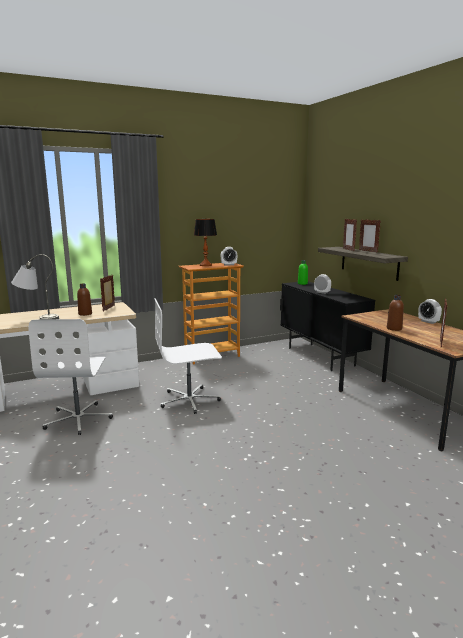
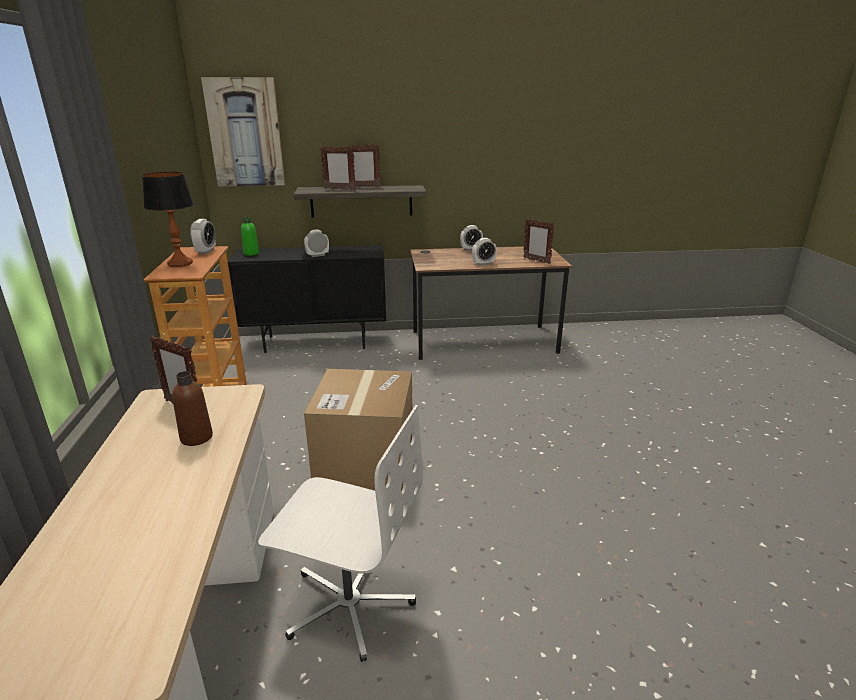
camera: 70 degrees left, 10 degrees up
grey table lamp [11,254,59,320] -> none
white office chair [154,298,222,414] -> cardboard box [304,369,412,492]
brown bottle [387,295,404,331] -> alarm clock [472,238,497,266]
none -> picture [201,77,285,186]

